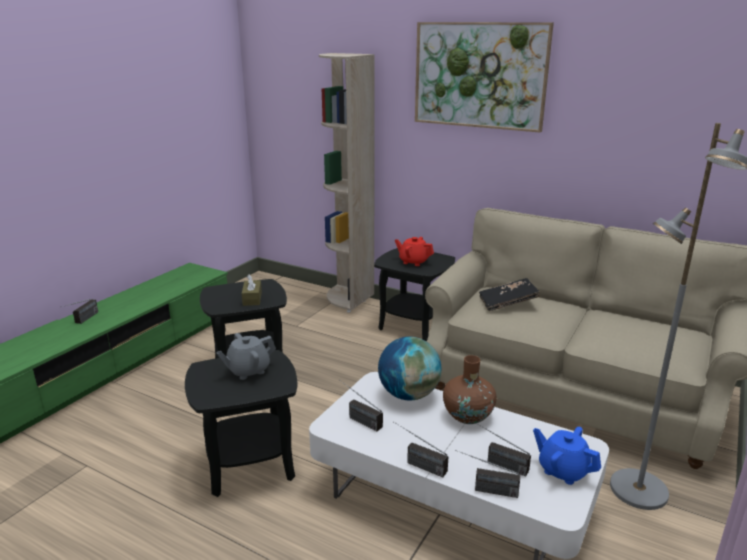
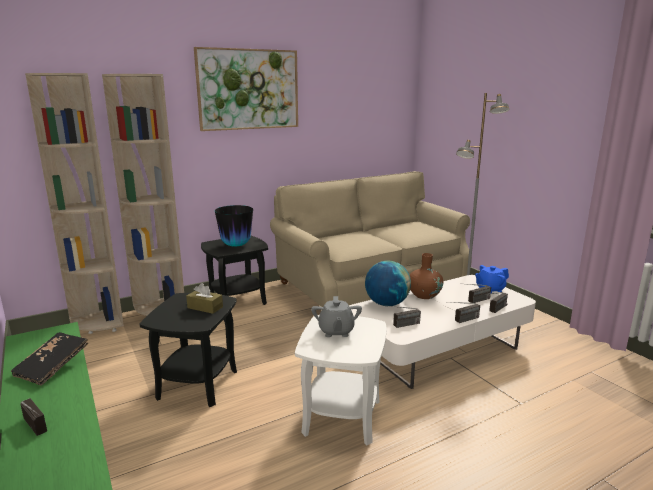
camera: 60 degrees left, 5 degrees down
black side table [185,350,297,497] -> white side table [295,315,386,446]
red teapot [395,237,434,266] -> vase [215,205,253,247]
black book [479,278,540,311] -> black book moved to [11,332,89,385]
none -> beige bookcase [25,73,124,334]

